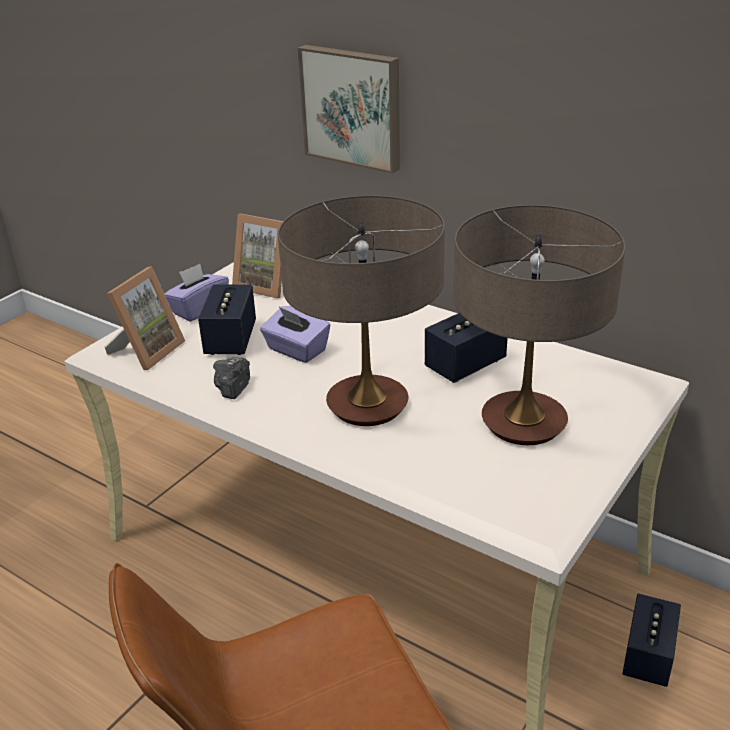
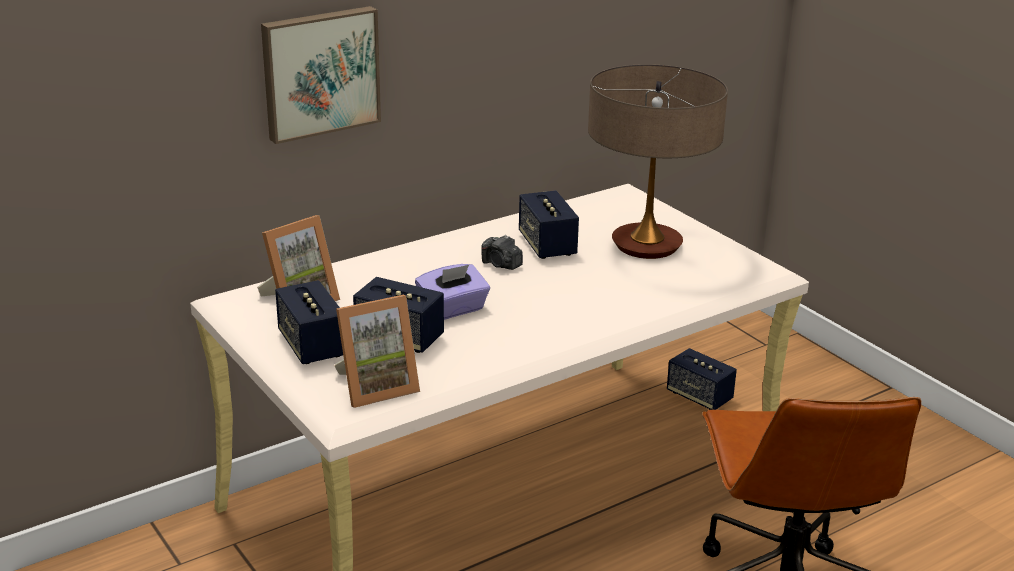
camera: 70 degrees left, 5 degrees down
picture frame [104,266,185,370] -> picture frame turned 105 degrees clockwise [334,295,420,408]
purple tissue box [165,264,229,322] -> speaker [275,280,343,364]
camera [213,357,250,399] -> camera moved to [481,235,523,270]
table lamp [278,196,445,426] -> none

